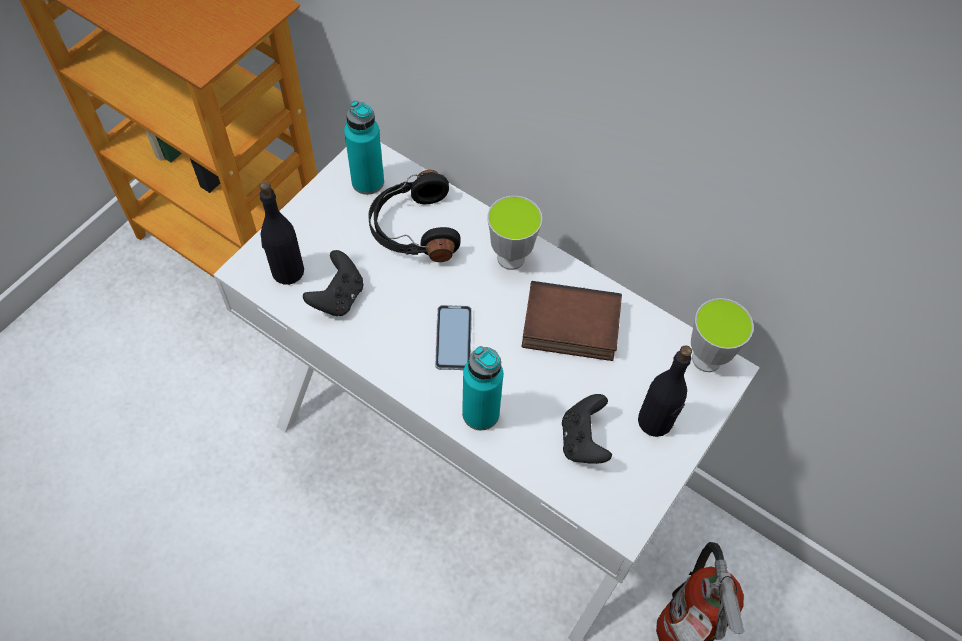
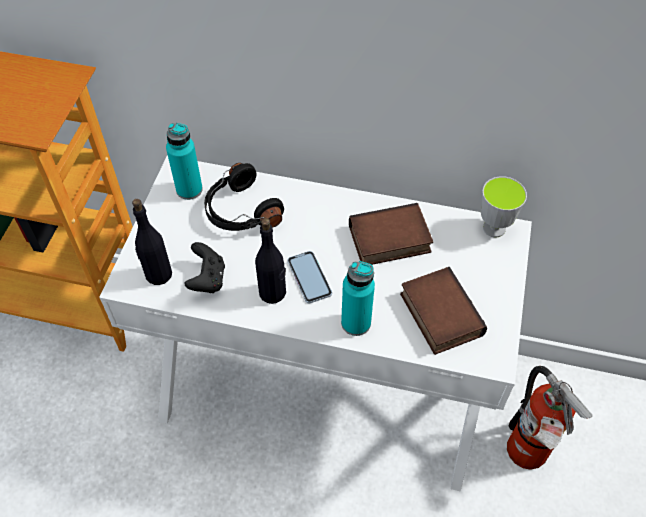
camera: 20 degrees left, 5 degrees down
cup [488,196,542,270] -> none
black game controller [562,394,612,464] -> book [400,267,487,355]
black bottle [638,346,692,437] -> black bottle moved to [255,218,286,304]

